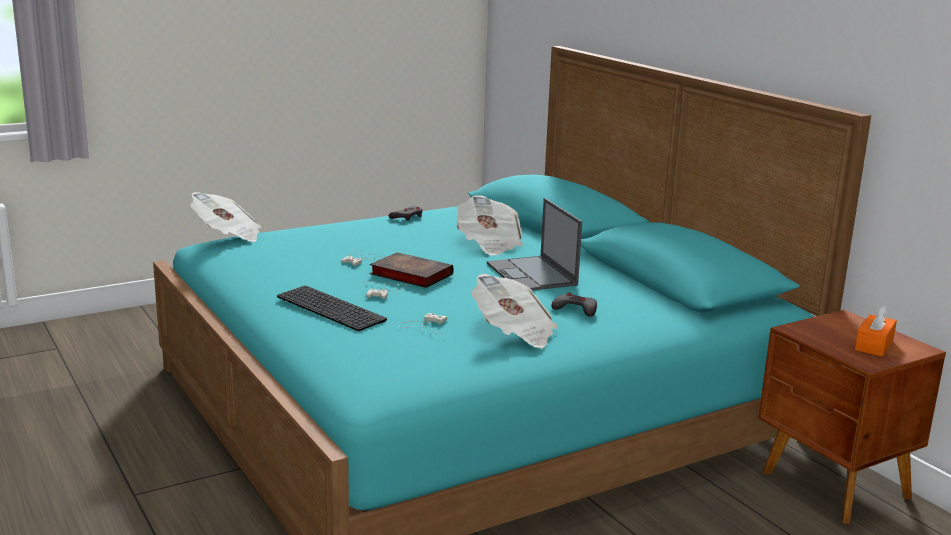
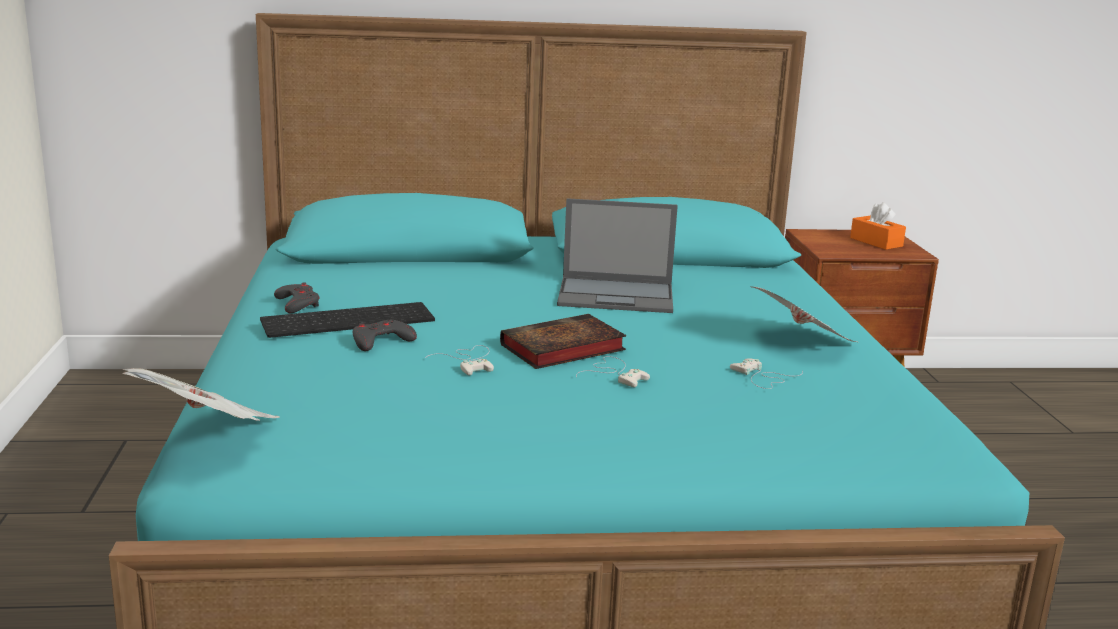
camera: 65 degrees left, 0 degrees up
keyboard [277,286,387,331] -> keyboard moved to [260,302,435,338]
newspaper [456,195,523,255] -> none
grey game controller [551,292,597,317] -> grey game controller moved to [353,320,417,351]

